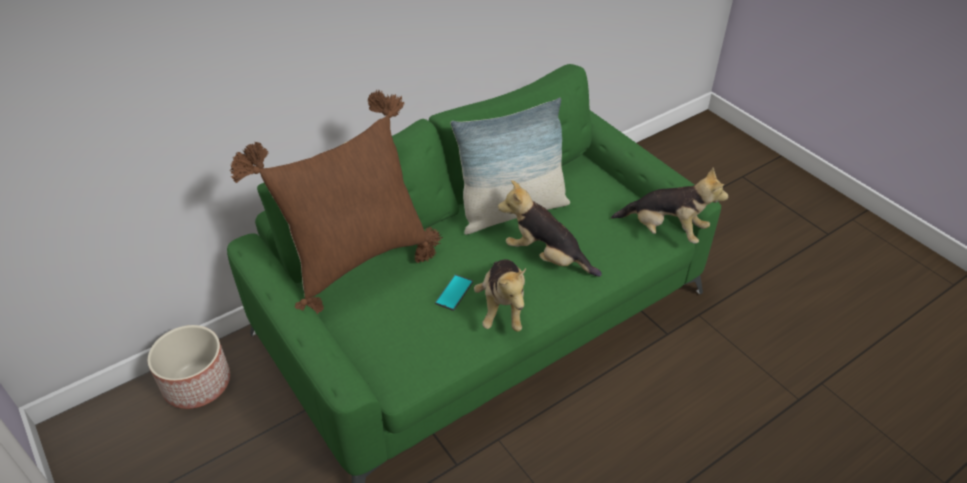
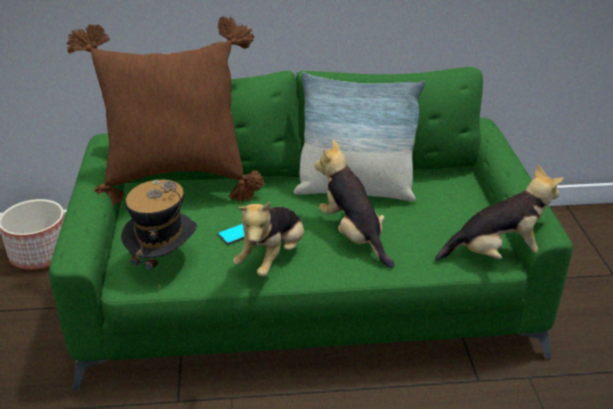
camera: 30 degrees right, 10 degrees down
plush toy [611,167,728,244] -> plush toy turned 60 degrees counterclockwise [435,165,563,261]
none -> hat [121,180,197,288]

